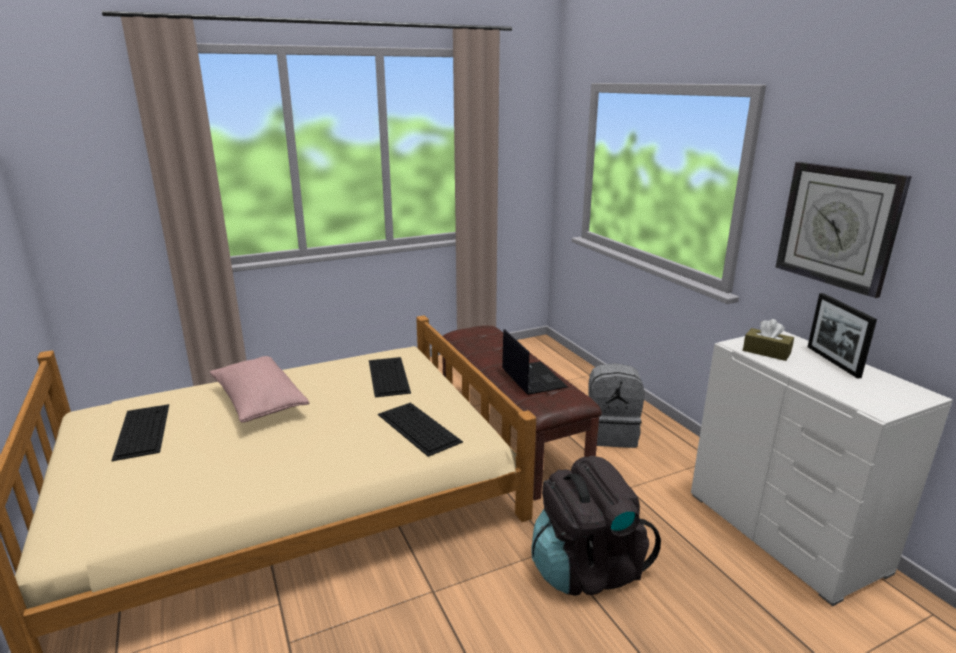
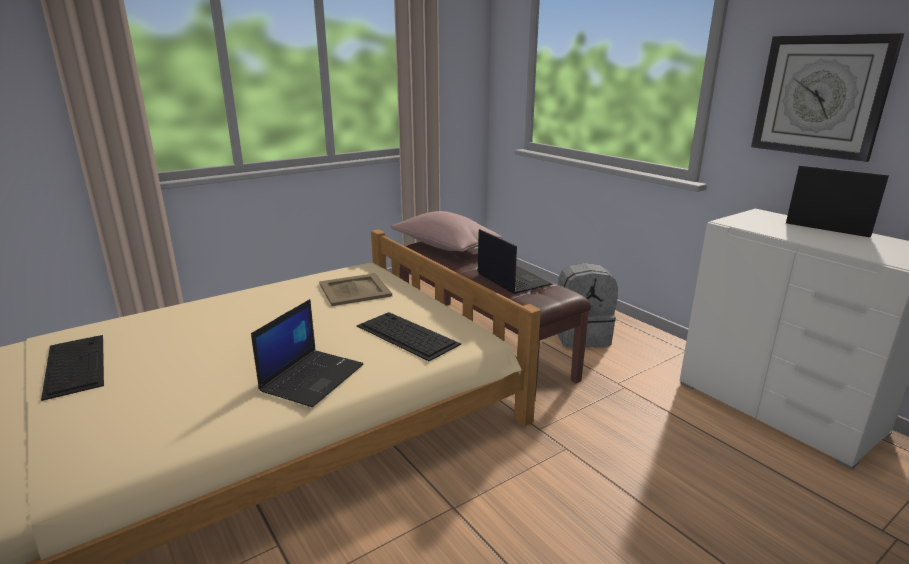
camera: 10 degrees left, 0 degrees up
pink pillow [209,356,309,423] -> pink pillow moved to [390,211,502,252]
keyboard [369,357,411,398] -> beige tray [319,273,392,306]
black backpack [531,456,661,596] -> none
brown tissue box [743,319,794,361] -> none
picture frame [808,293,877,379] -> picture frame turned 150 degrees clockwise [786,165,889,237]
none -> laptop [251,299,364,407]

